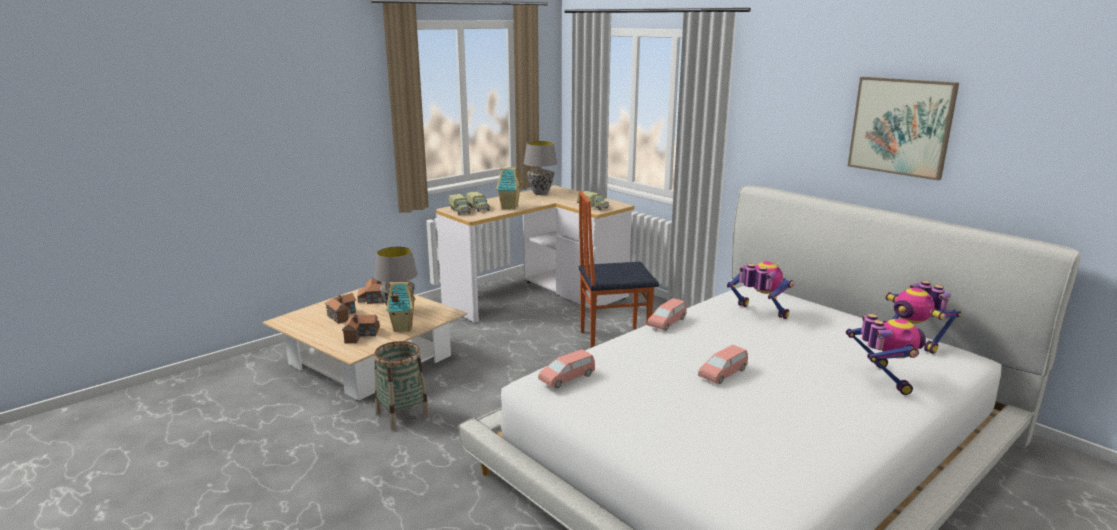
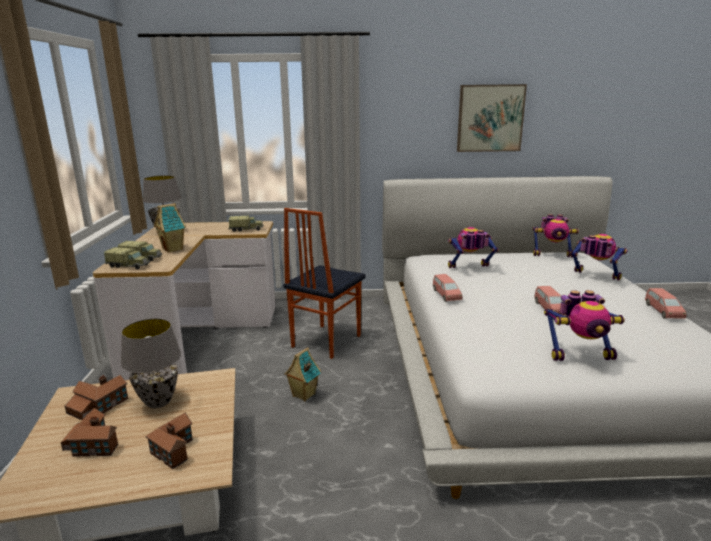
camera: 50 degrees left, 0 degrees up
basket [374,341,429,430] -> none
toy house [386,282,415,332] -> toy house moved to [284,347,321,402]
pink toy car [538,349,595,388] -> pink toy car moved to [645,288,687,319]
none -> toy robot [544,290,625,361]

